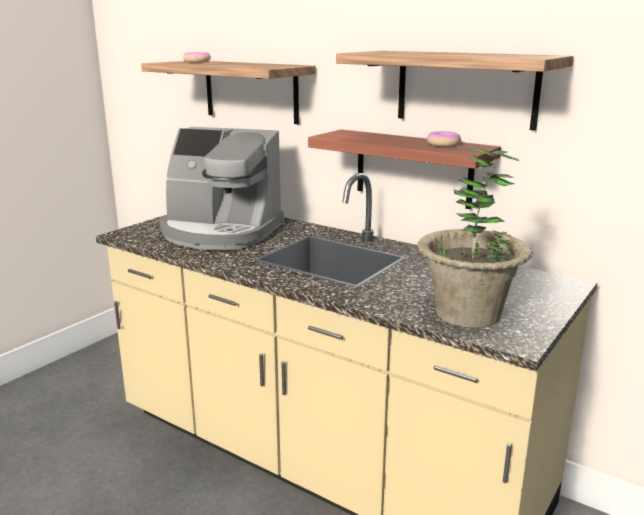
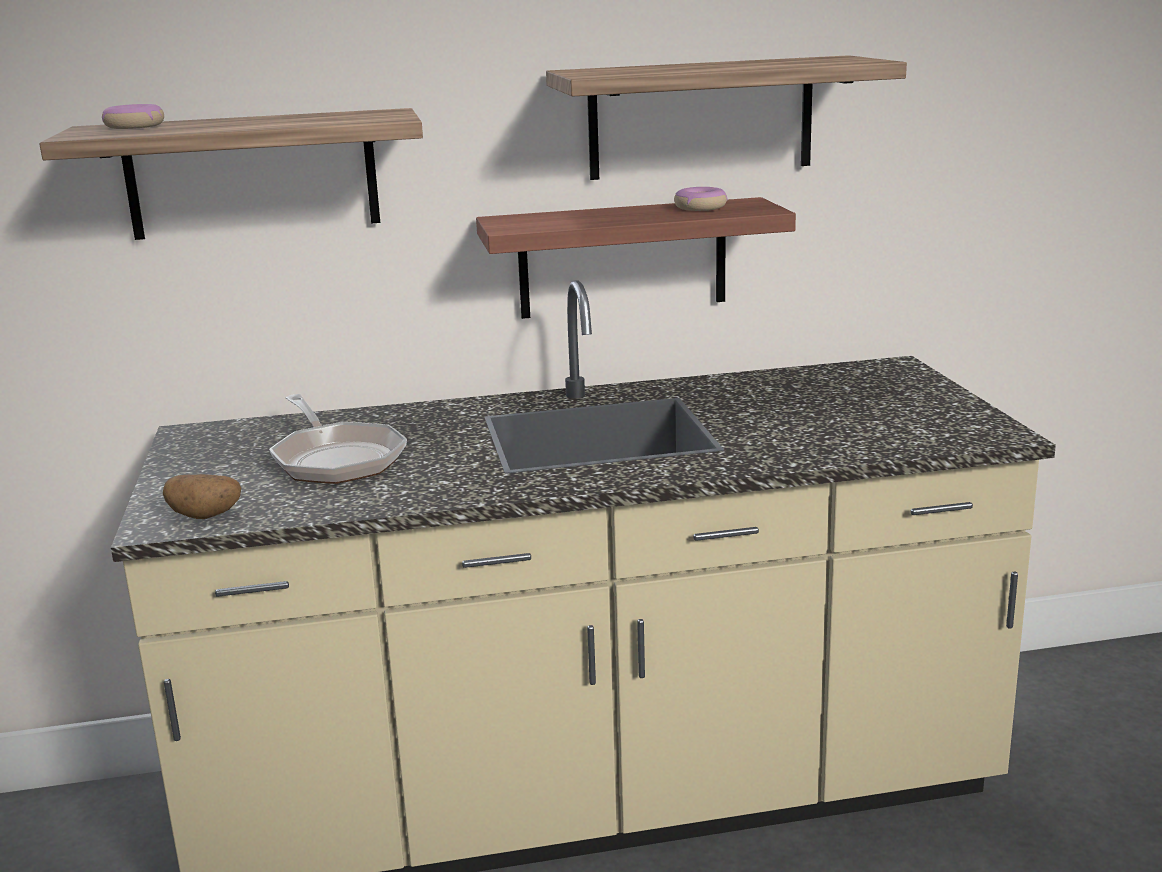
camera: 45 degrees left, 0 degrees up
coffee machine [160,127,284,250] -> frying pan [269,394,407,484]
potted plant [417,145,532,328] -> none
none -> potato [163,474,241,519]

